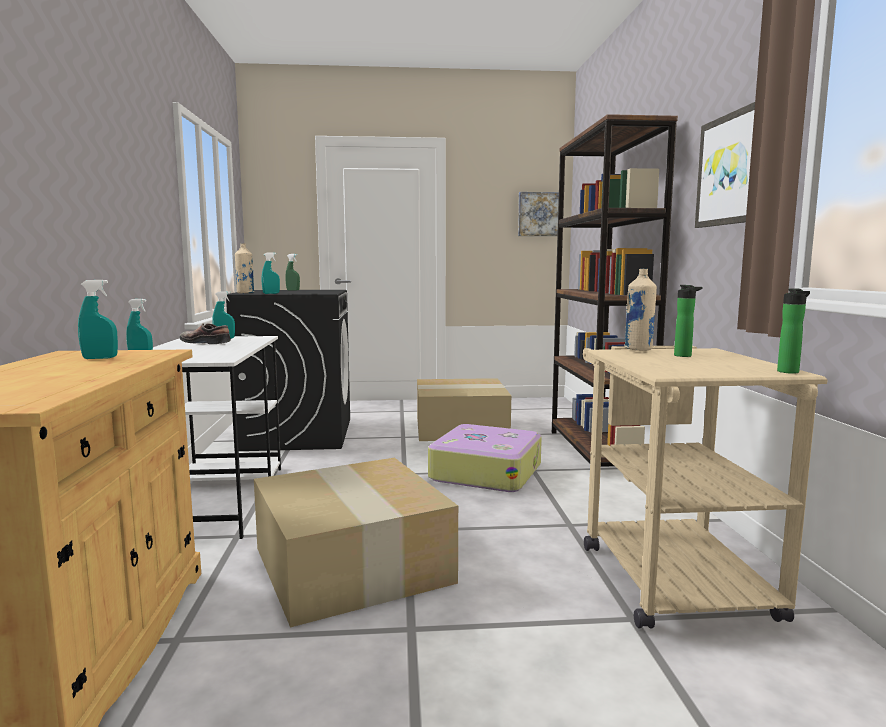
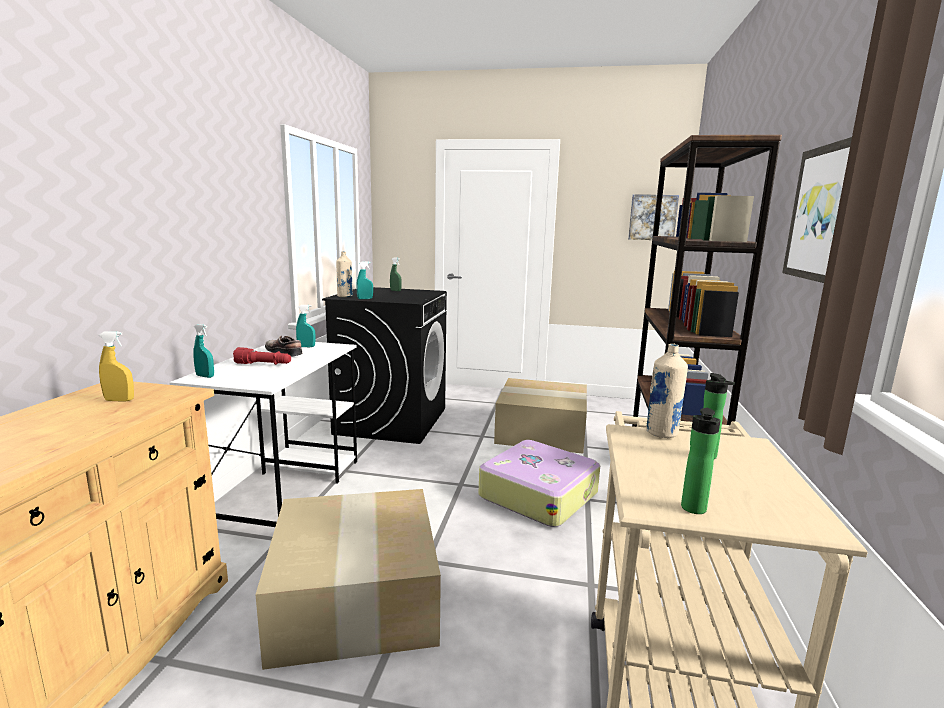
camera: 15 degrees right, 5 degrees up
turquoise spray bottle [78,280,118,359] -> yellow spray bottle [99,331,134,402]
bottle [777,288,810,374] -> bottle moved to [681,408,721,514]
none -> red flashlight [233,347,291,365]

